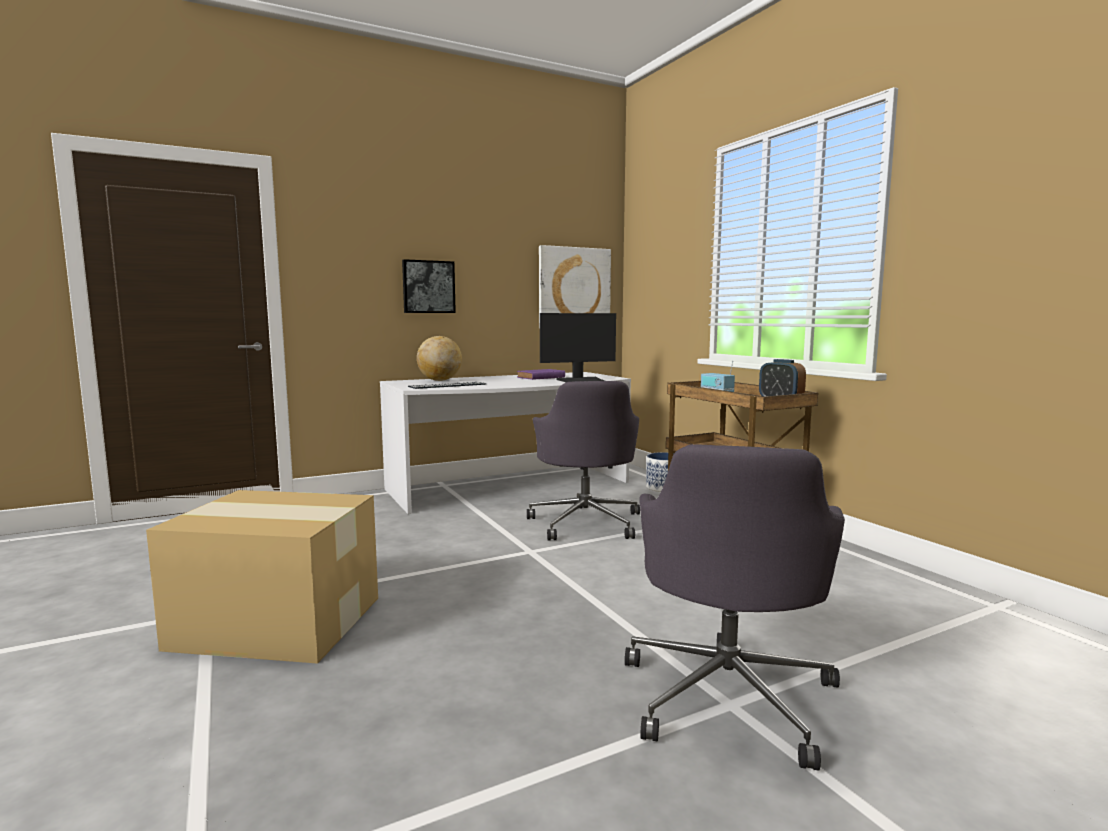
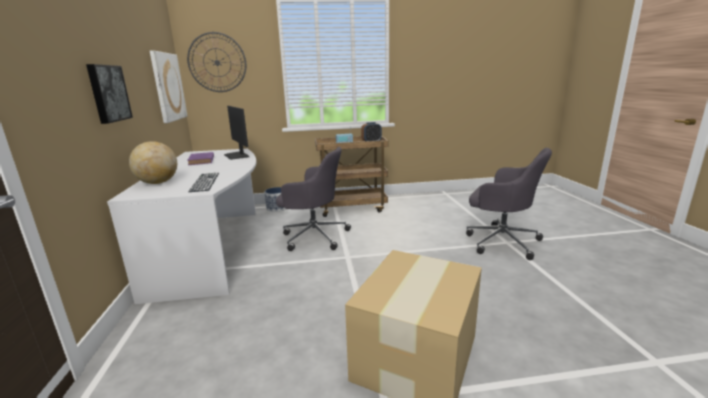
camera: 70 degrees left, 10 degrees up
monitor [540,313,616,382] -> monitor turned 150 degrees clockwise [224,106,249,160]
none -> wall clock [187,32,247,92]

